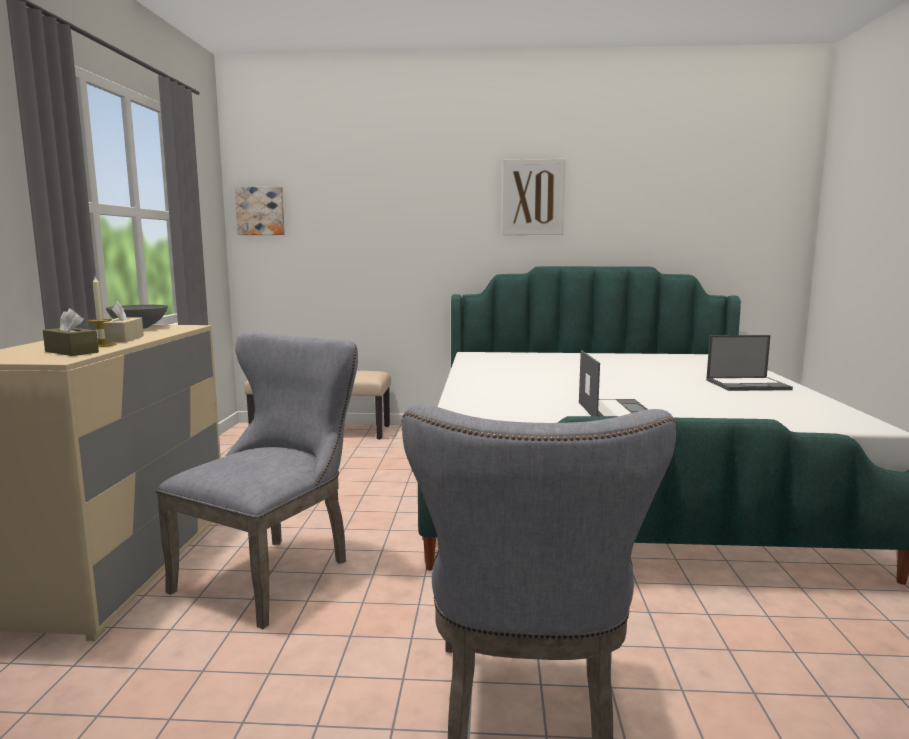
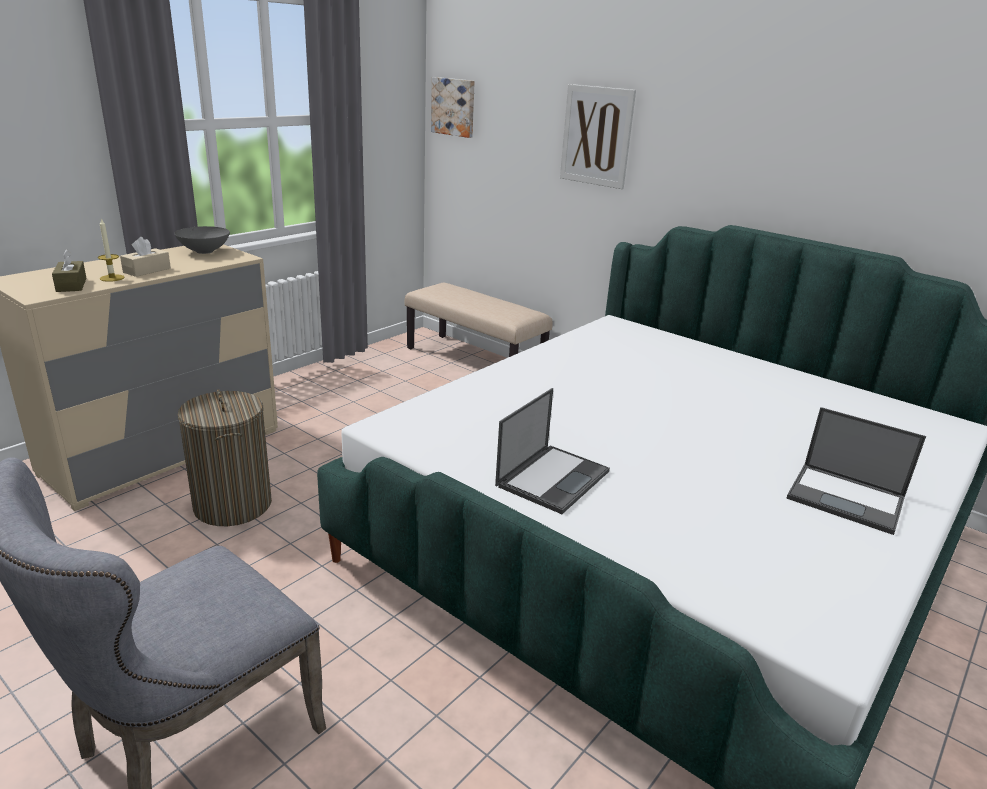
camera: 35 degrees right, 15 degrees up
grey chair [156,332,358,629] -> laundry basket [178,389,272,526]
picture [503,159,566,235] -> picture moved to [560,84,636,189]

